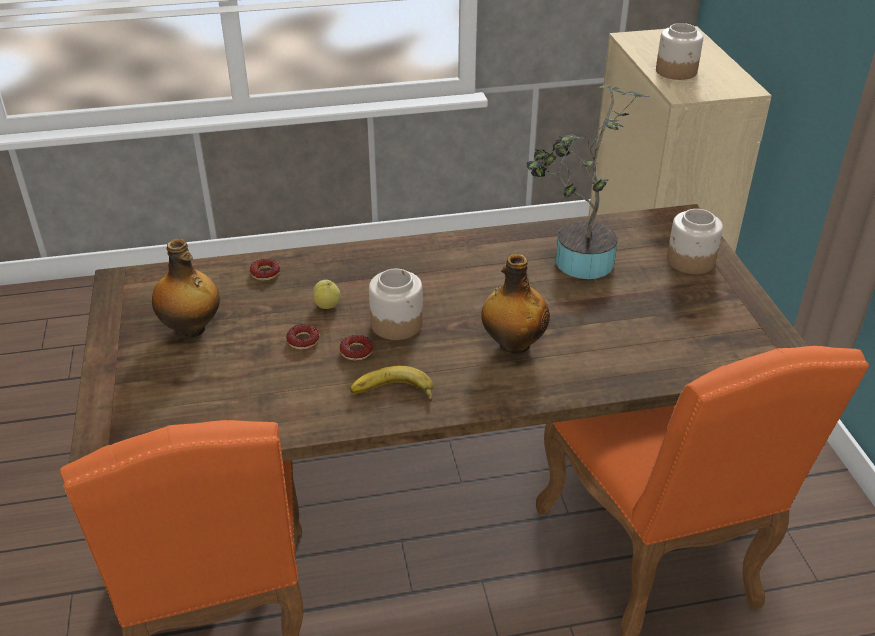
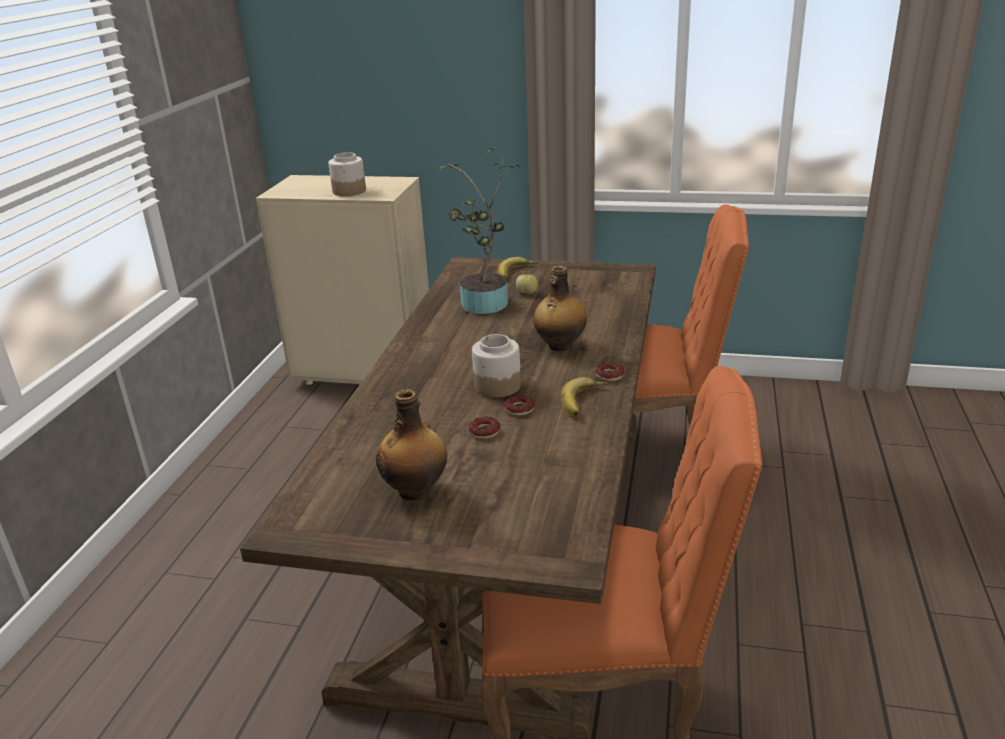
camera: 65 degrees left, 10 degrees down
donut [250,259,280,280] -> donut moved to [596,362,624,381]
apple [313,280,341,309] -> apple moved to [516,274,538,294]
jar [667,209,723,274] -> banana [498,257,538,278]

